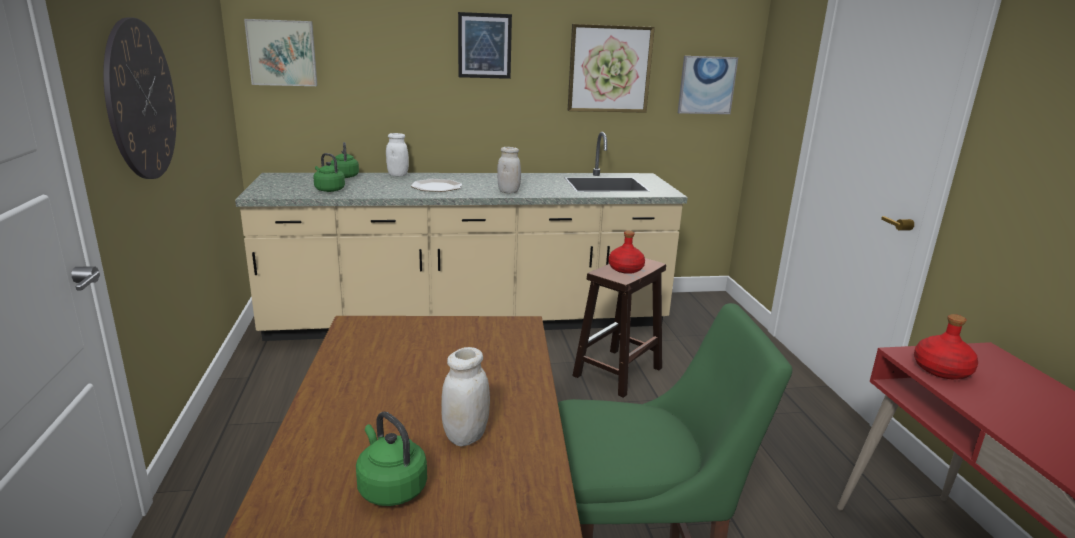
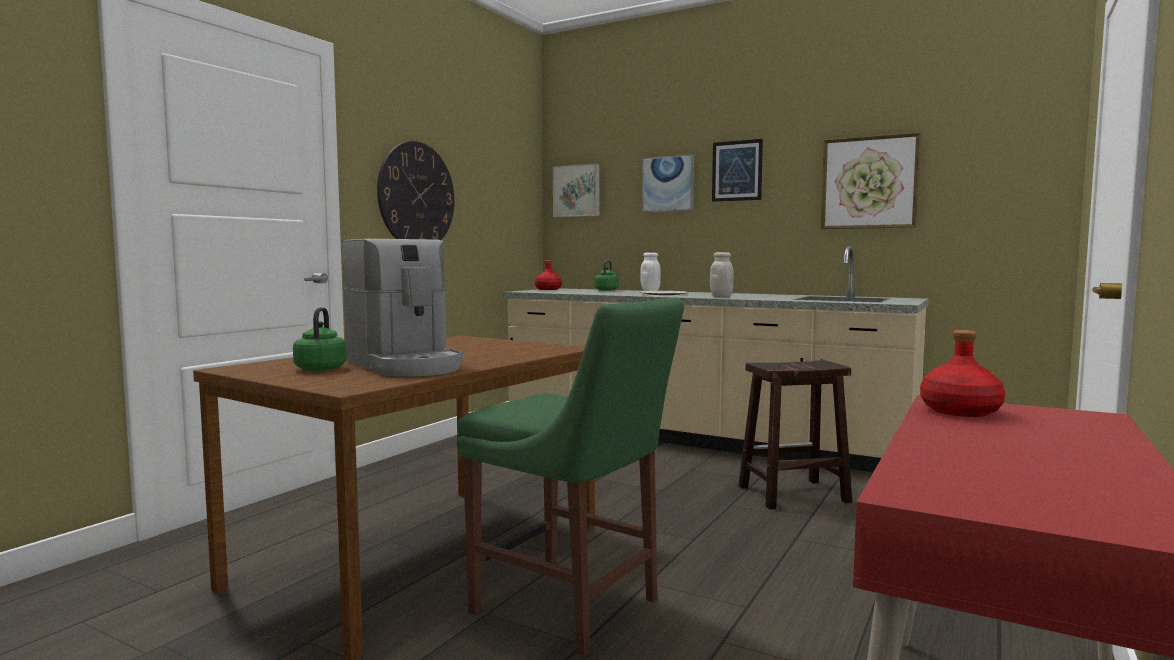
camera: 40 degrees right, 15 degrees down
green kettle [313,153,345,192] -> none
white jar [441,347,490,446] -> coffee machine [342,239,463,377]
red bottle [608,231,645,274] -> red bottle moved to [535,260,562,290]
picture [678,56,738,114] -> picture moved to [642,154,694,212]

